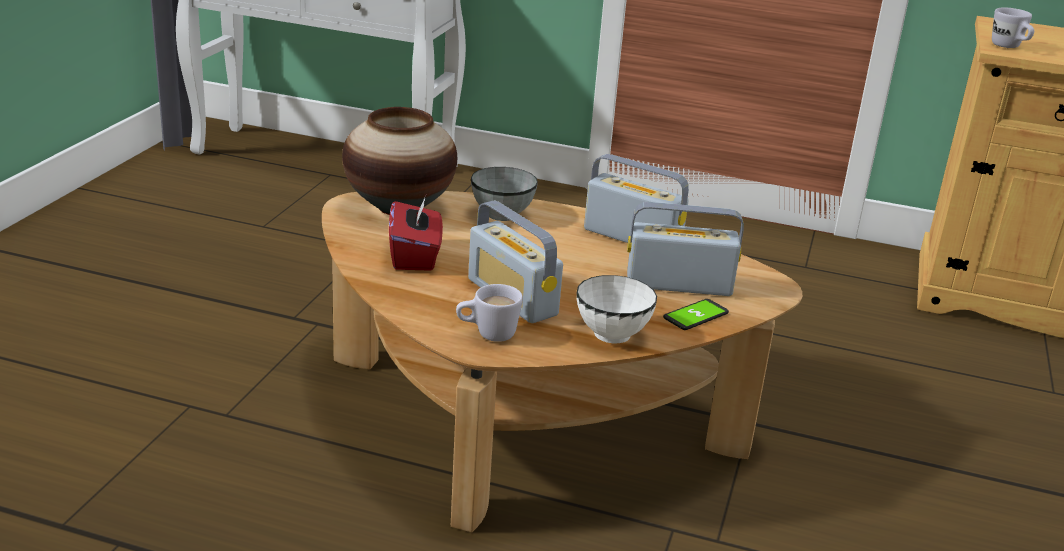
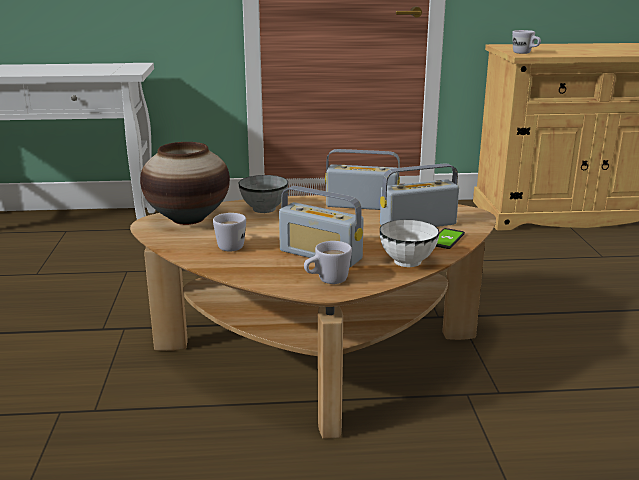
camera: 20 degrees left, 5 degrees down
red tissue box [389,198,443,271] -> white mug [213,213,246,251]

